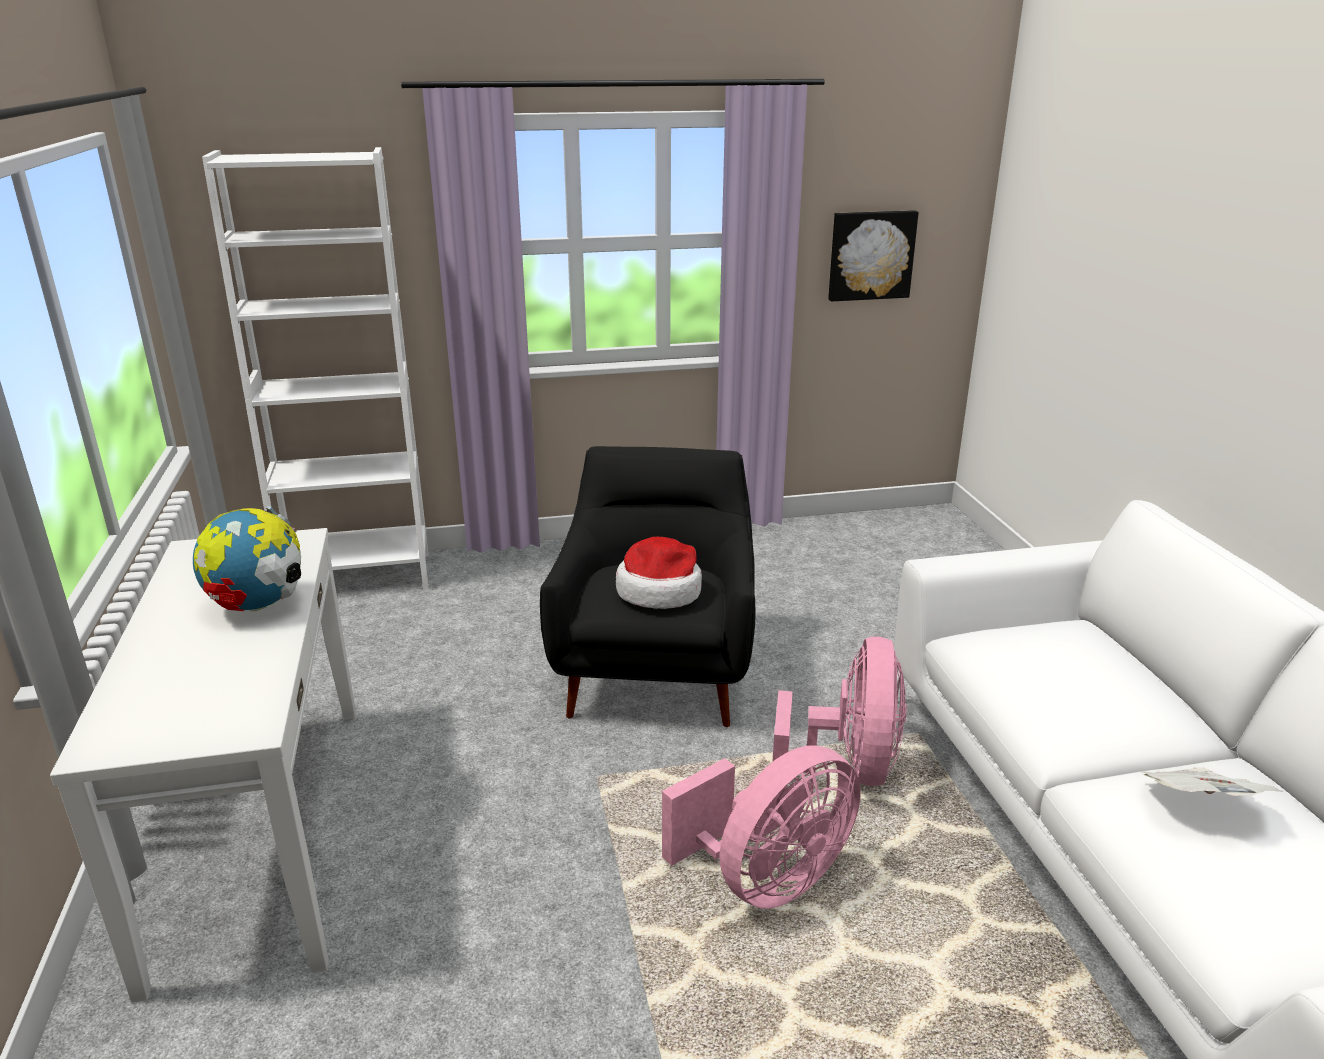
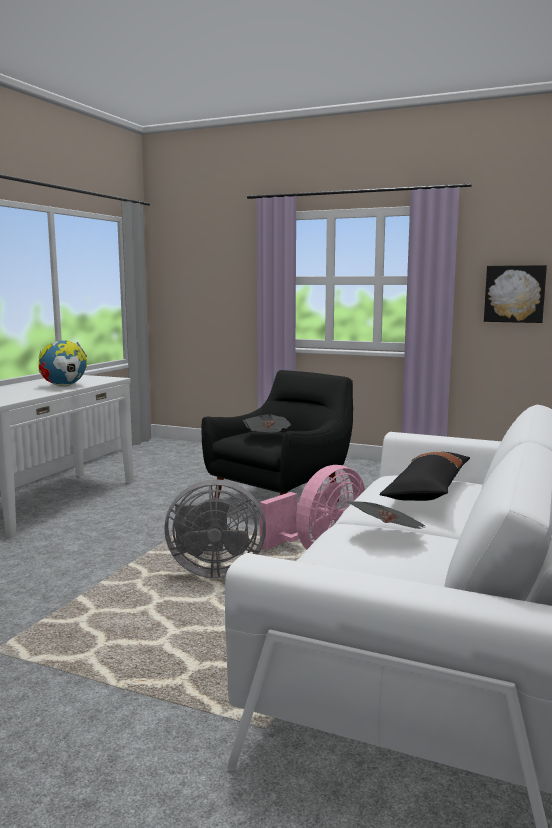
camera: 35 degrees right, 15 degrees down
white bookcase [202,147,428,590] -> none
hat [616,537,702,609] -> newspaper [243,414,291,432]
pink fan [662,746,861,909] -> grey fan [165,479,266,578]
none -> black pillow [380,452,470,501]

